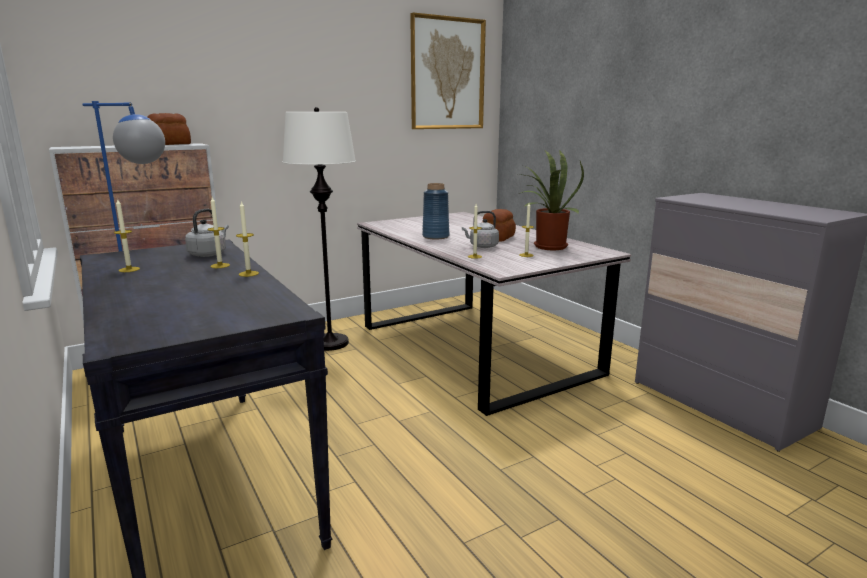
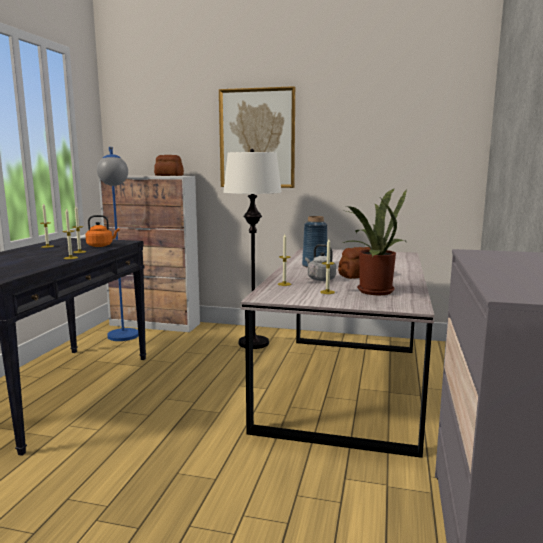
camera: 45 degrees right, 5 degrees down
grey kettle [185,209,229,257] -> orange kettle [86,215,120,247]
picture [410,12,486,129] -> picture moved to [219,86,295,188]

